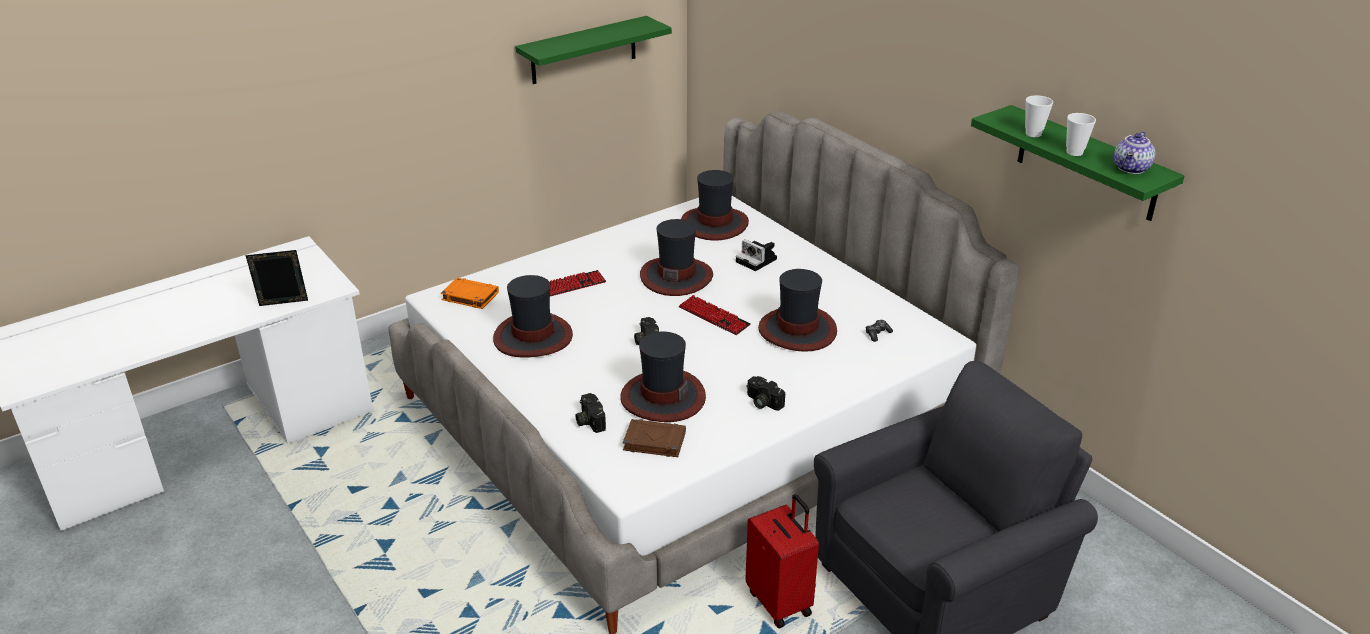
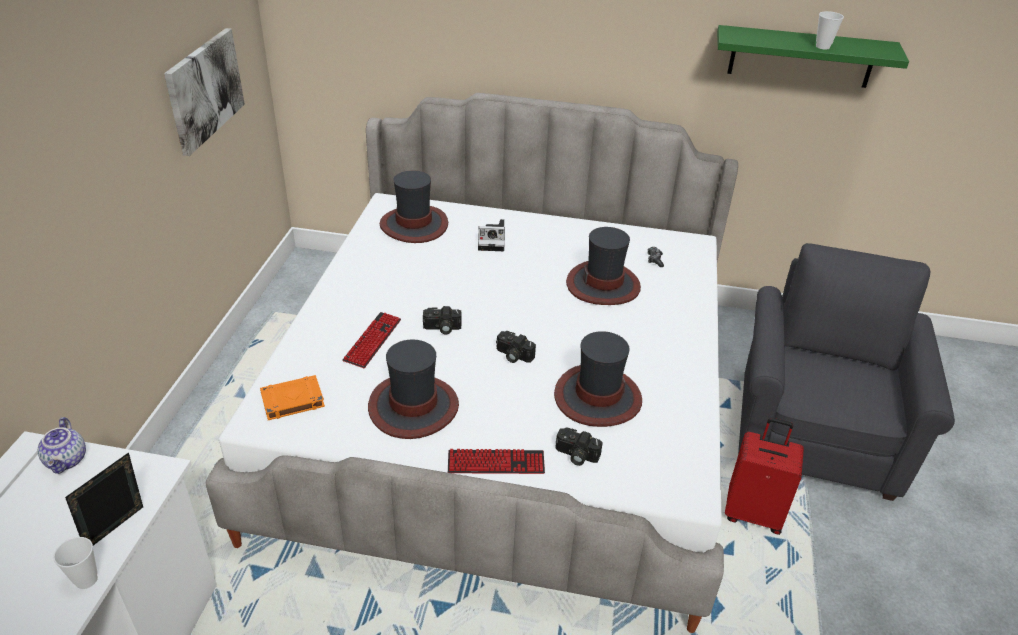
camera: 45 degrees left, 5 degrees up
green shelf [515,16,672,84] -> picture [164,28,245,156]
brown book [623,419,686,457] -> none
hat [640,219,713,296] -> none
keyboard [678,295,751,335] -> keyboard moved to [448,449,545,474]
camera [746,376,785,411] -> camera moved to [423,306,461,335]
cup [1025,95,1053,137] -> cup moved to [53,537,98,589]
teapot [1114,131,1155,174] -> teapot moved to [38,417,86,474]

